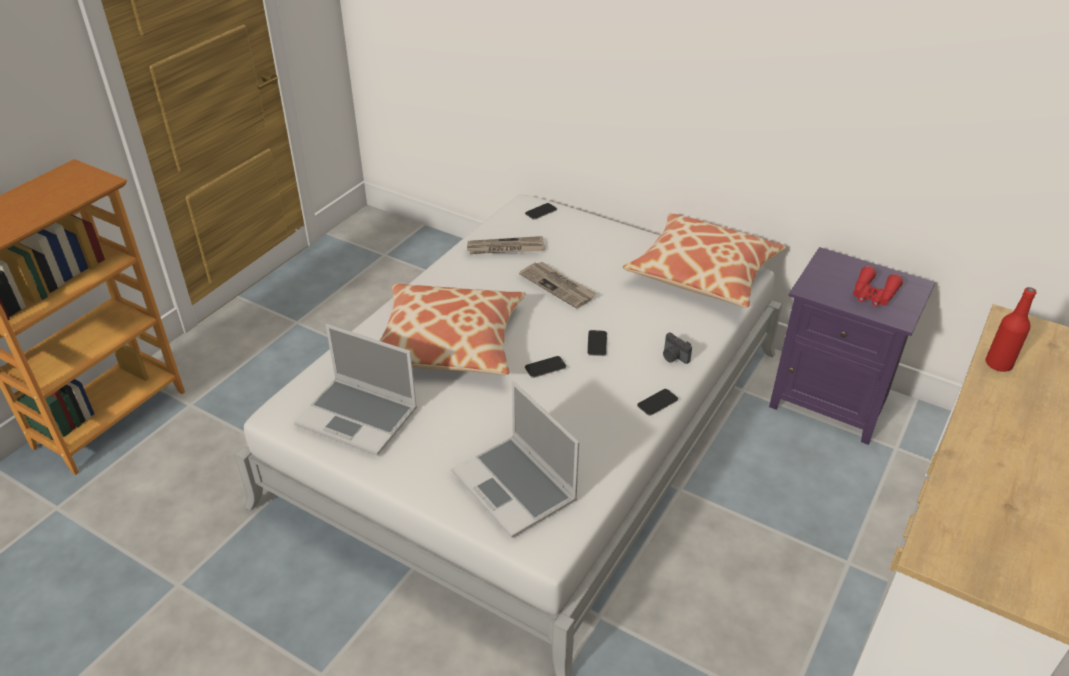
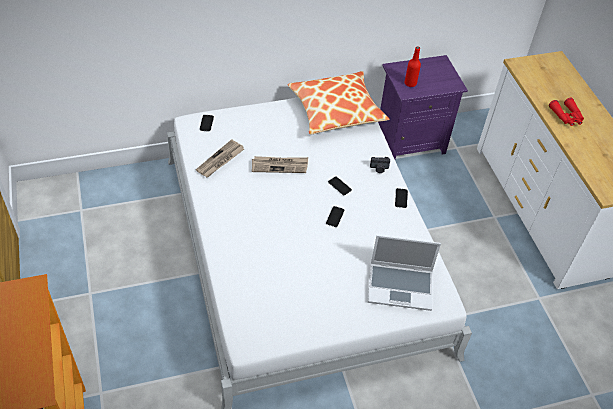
camera: 50 degrees left, 10 degrees up
laptop [294,324,417,456] -> none
pillow [380,283,525,375] -> none
red binoculars [853,266,903,307] -> red binoculars moved to [549,98,584,126]
red bottle [985,287,1037,372] -> red bottle moved to [405,46,421,87]

